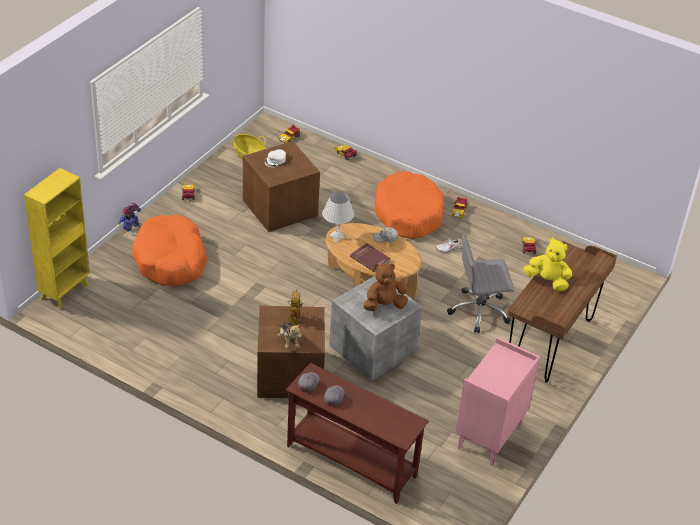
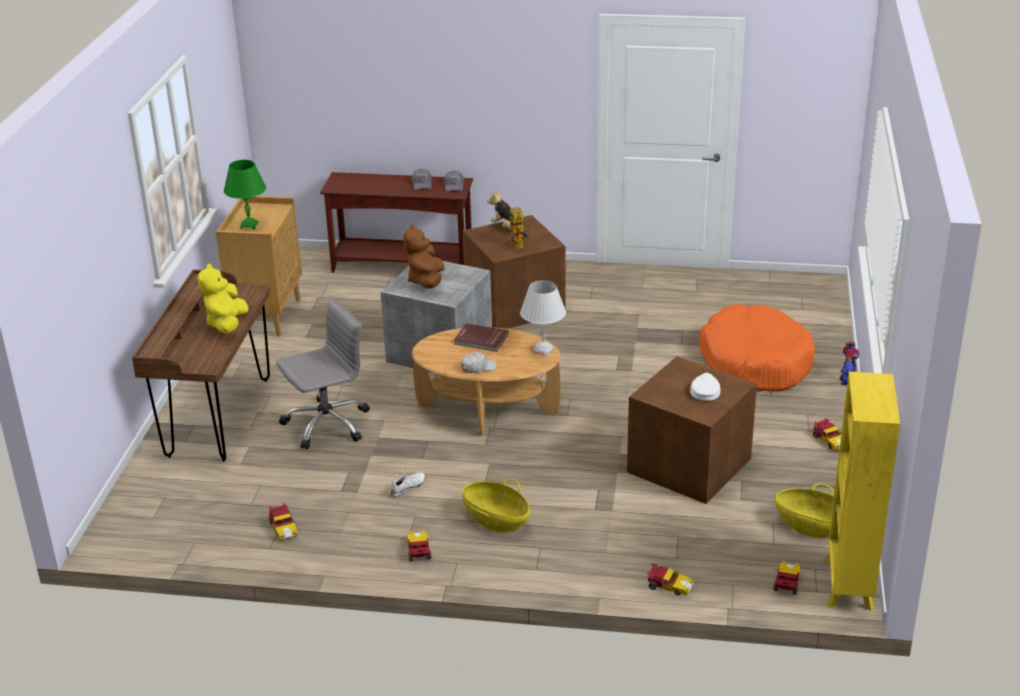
camera: 160 degrees right, 10 degrees down
yellow bookcase [24,168,90,309] -> yellow bookcase moved to [825,372,900,611]
brown plush toy [363,263,408,311] -> brown plush toy turned 135 degrees clockwise [403,224,445,288]
orange dog bed [374,171,444,239] -> basket [462,478,530,532]
pink cabinet [455,337,540,466] -> brown cabinet [216,196,302,337]
yellow plush toy [523,237,572,291] -> yellow plush toy turned 90 degrees clockwise [197,264,249,333]
none -> green table lamp [224,160,266,230]

